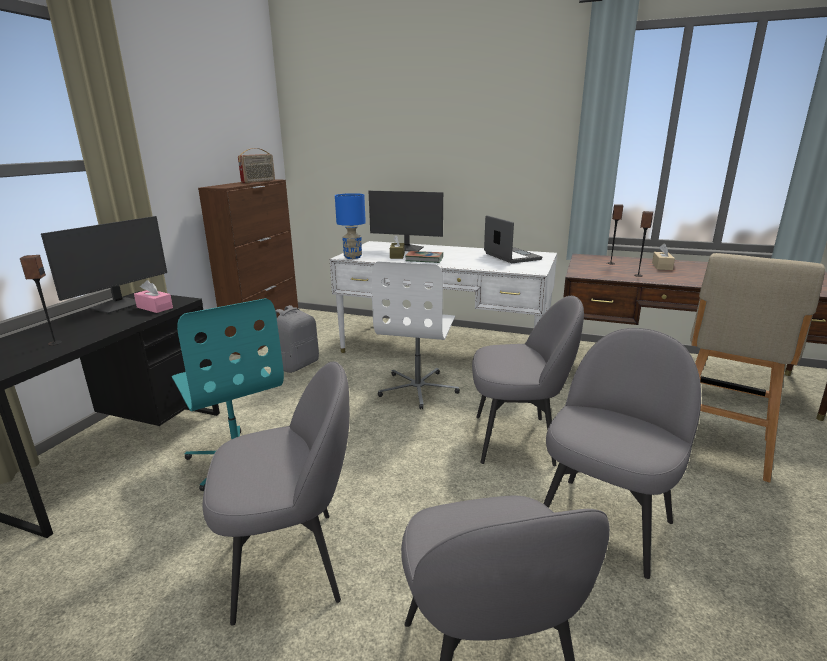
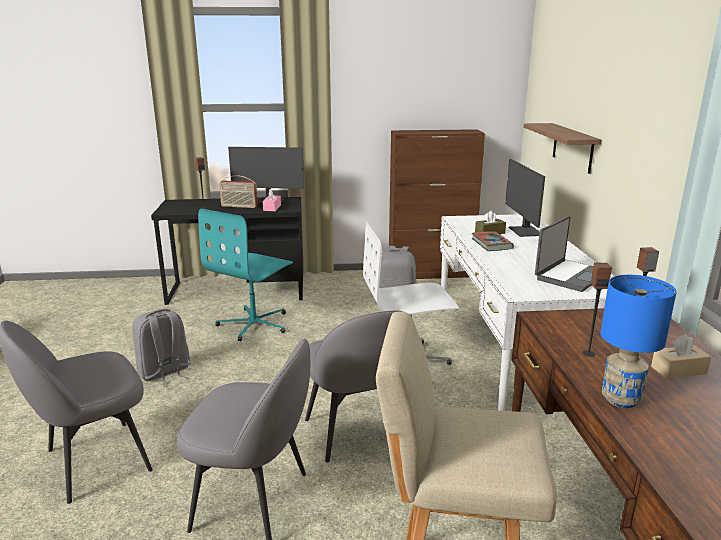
camera: 65 degrees right, 0 degrees up
grey chair [203,361,350,626] -> grey backpack [132,309,191,387]
radio [238,148,275,183] -> radio moved to [219,175,258,208]
blue table lamp [335,193,366,259] -> blue table lamp moved to [600,275,677,408]
none -> shelf [524,123,601,174]

